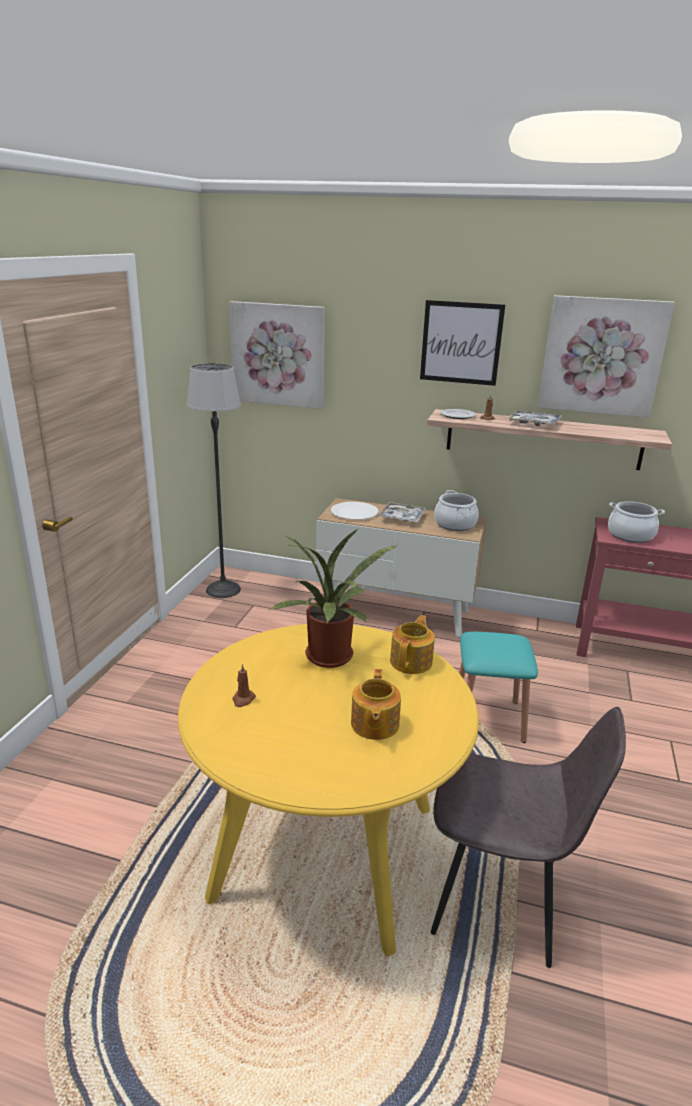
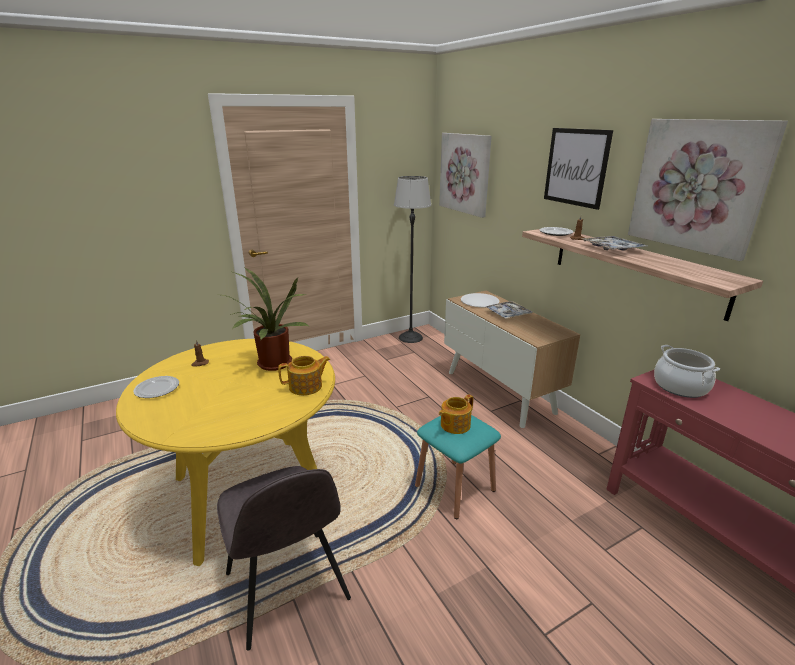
camera: 45 degrees right, 0 degrees up
teapot [351,669,401,740] -> teapot moved to [439,394,473,434]
cooking pot [434,490,478,531] -> none
none -> plate [133,376,179,398]

